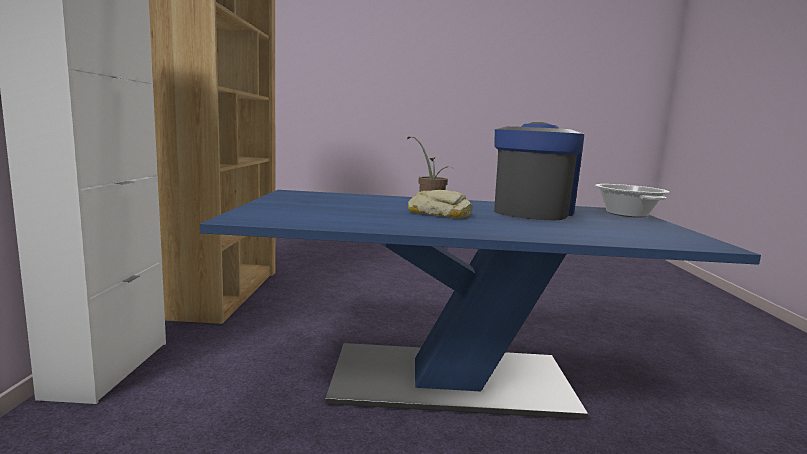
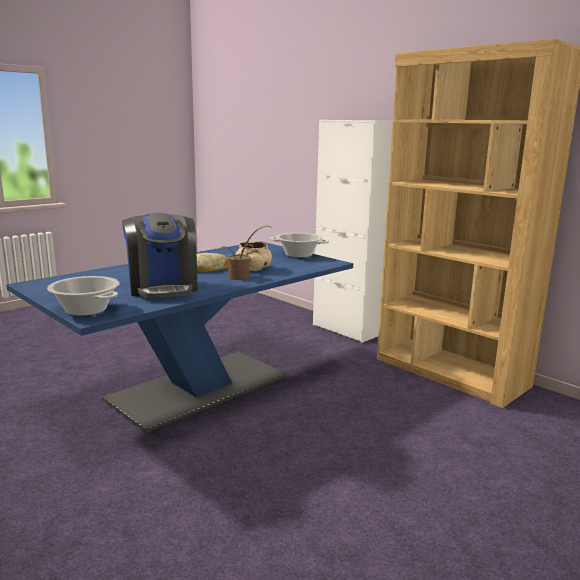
camera: 135 degrees right, 5 degrees up
none -> beige bowl [236,242,272,271]
none -> cooking pot [270,233,329,258]

